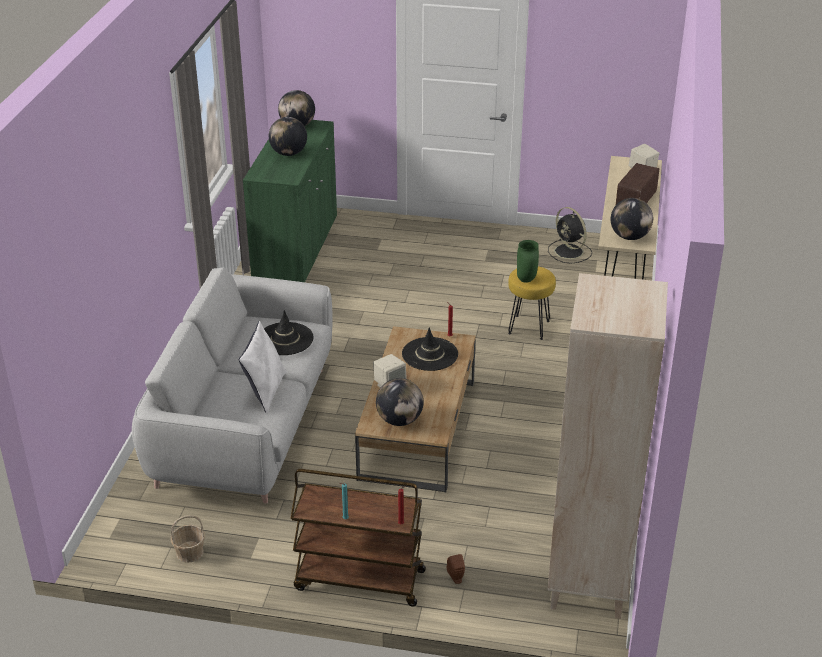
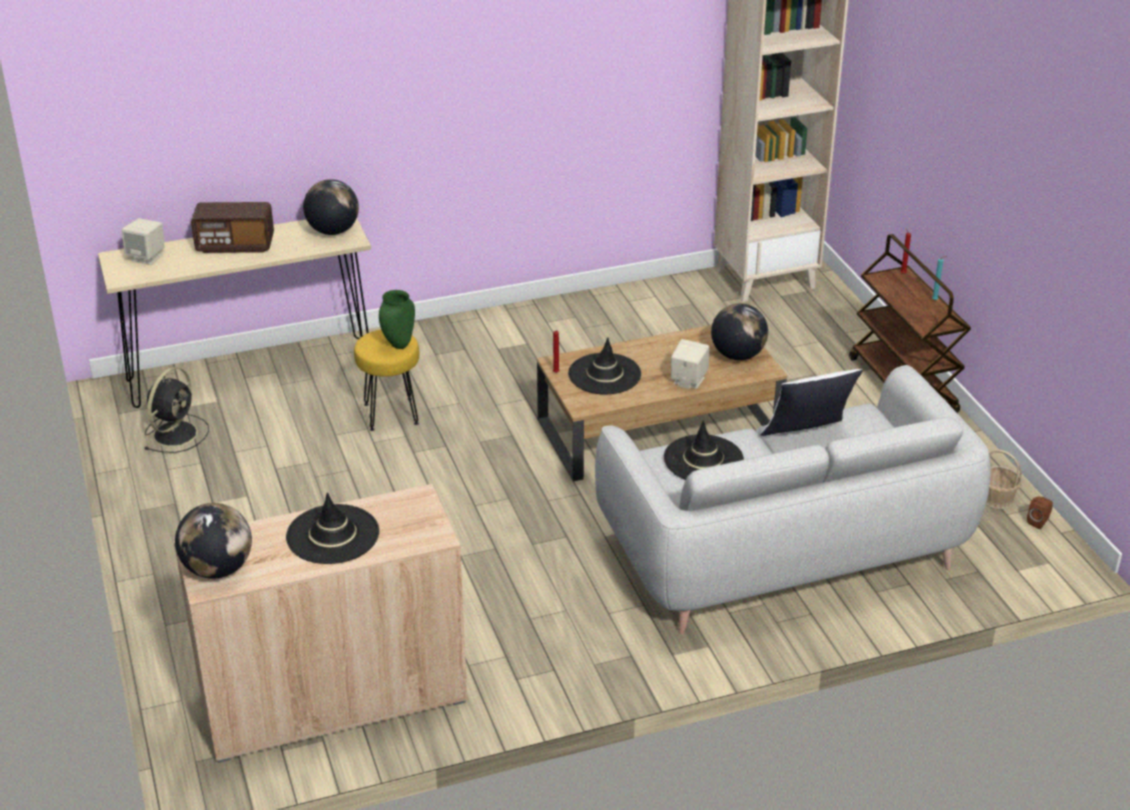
camera: 120 degrees left, 0 degrees up
green cabinet [243,120,337,282] -> beige cabinet [173,484,468,763]
globe [269,117,307,156] -> black hat [286,492,379,564]
brown speaker [447,554,465,584] -> brown speaker moved to [1027,497,1053,529]

